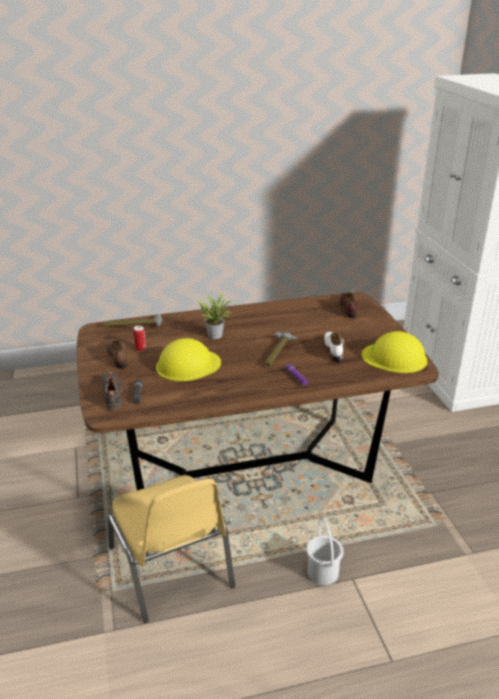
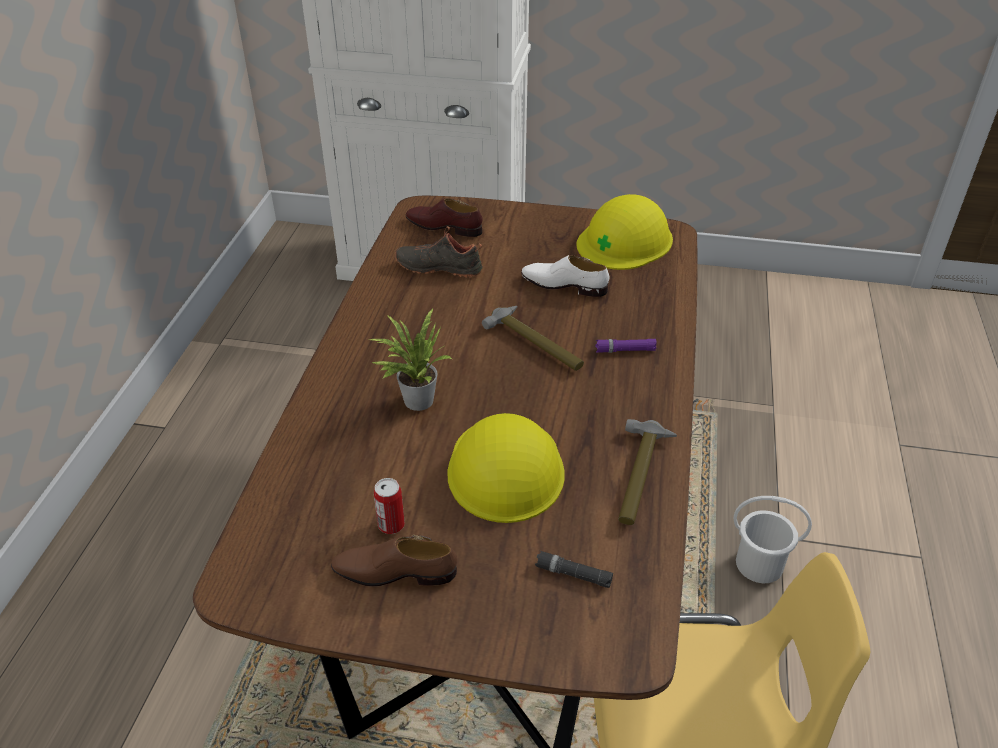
camera: 65 degrees left, 10 degrees up
black shoe [102,371,123,410] -> black shoe moved to [395,226,483,278]
hammer [104,314,163,327] -> hammer moved to [618,419,677,525]

